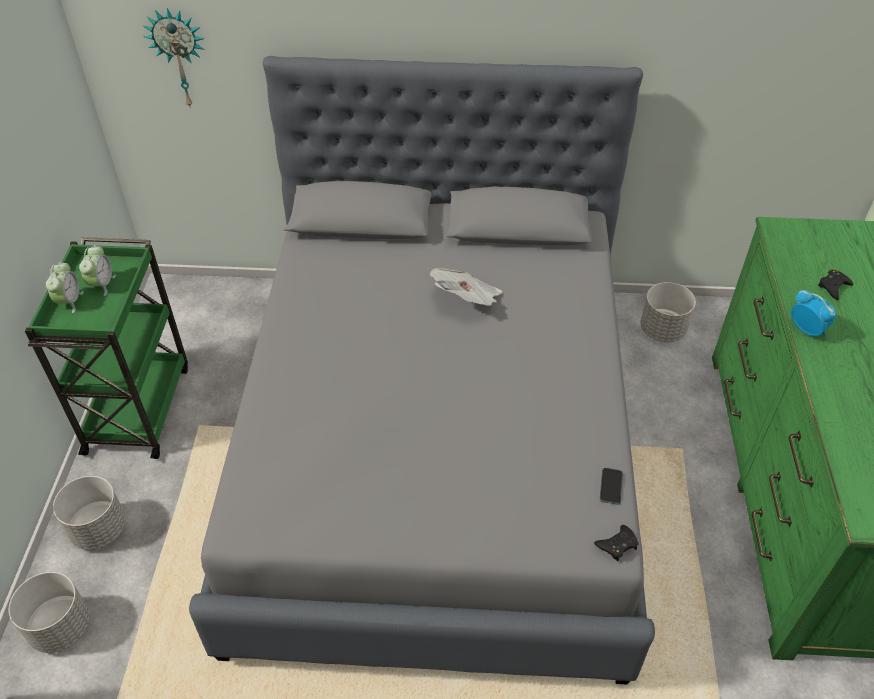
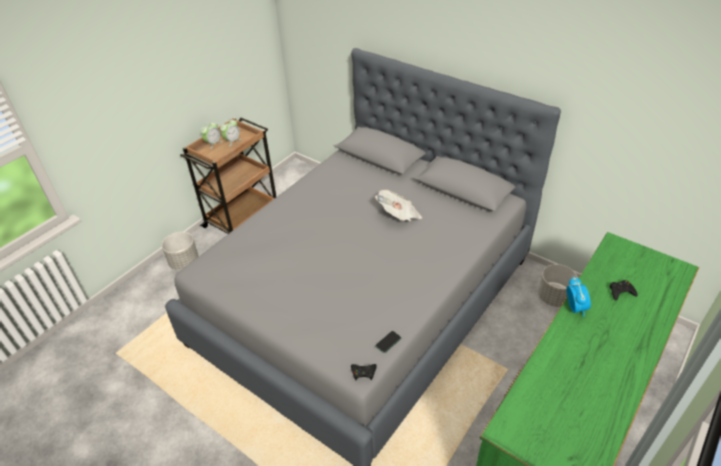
camera: 35 degrees right, 5 degrees down
grey planter [9,572,90,653] -> none
green cart [25,237,188,459] -> brown cart [180,118,276,234]
wall clock [143,8,205,109] -> none

